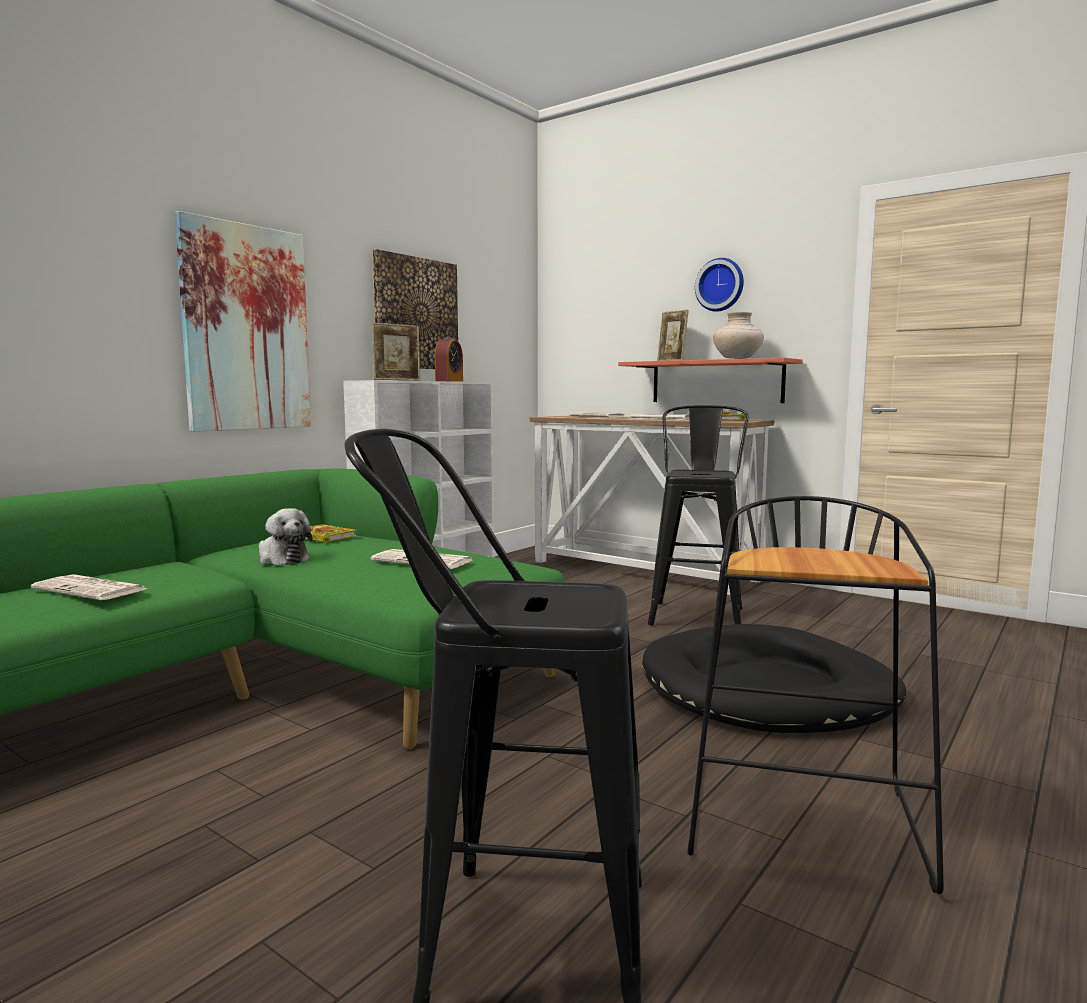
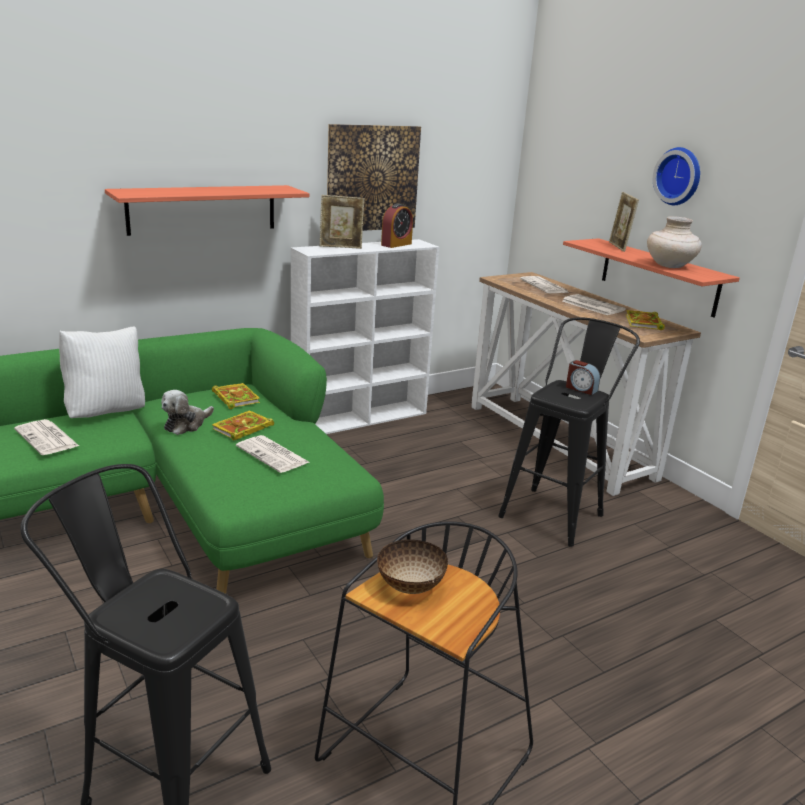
camera: 20 degrees right, 15 degrees up
picture [174,211,311,432] -> shelf [105,185,309,236]
plush toy [259,508,312,565] -> plush toy turned 60 degrees clockwise [161,390,214,435]
black dog bed [642,624,906,733] -> none
none -> white pillow [59,327,145,418]
none -> book [212,410,274,440]
none -> bowl [377,540,448,594]
none -> alarm clock [566,360,600,395]

